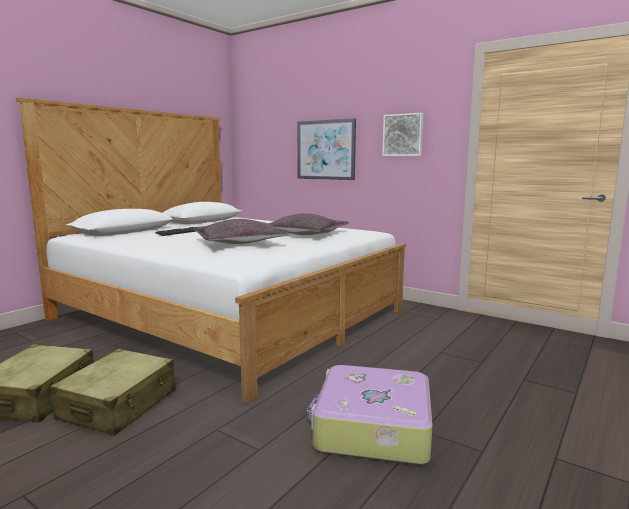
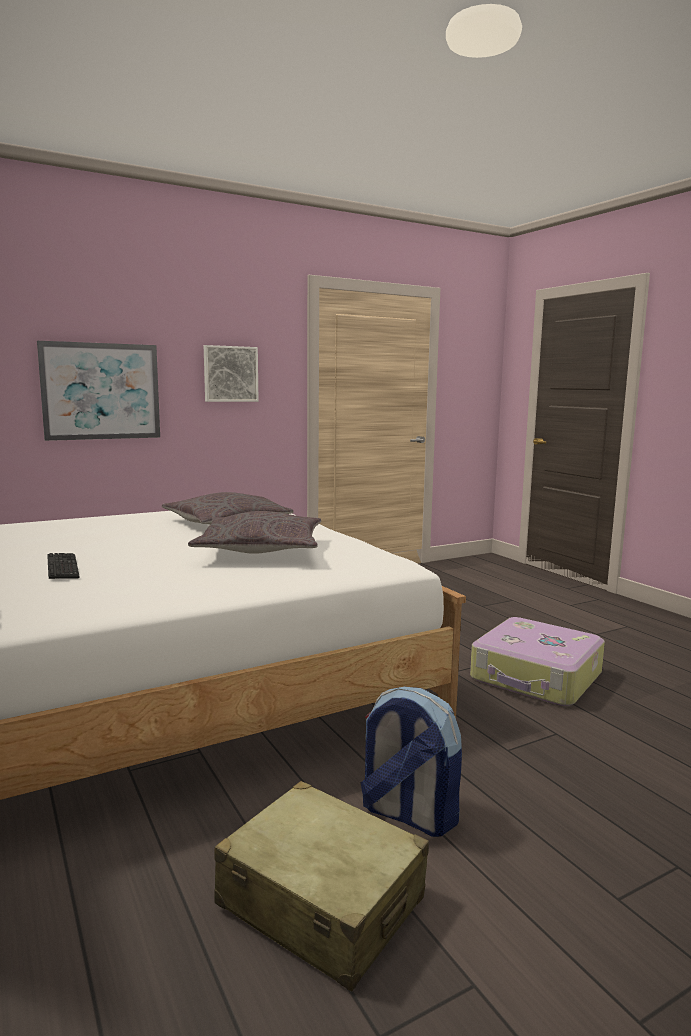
camera: 65 degrees left, 0 degrees up
beige suitcase [50,349,175,436] -> backpack [360,687,462,837]

